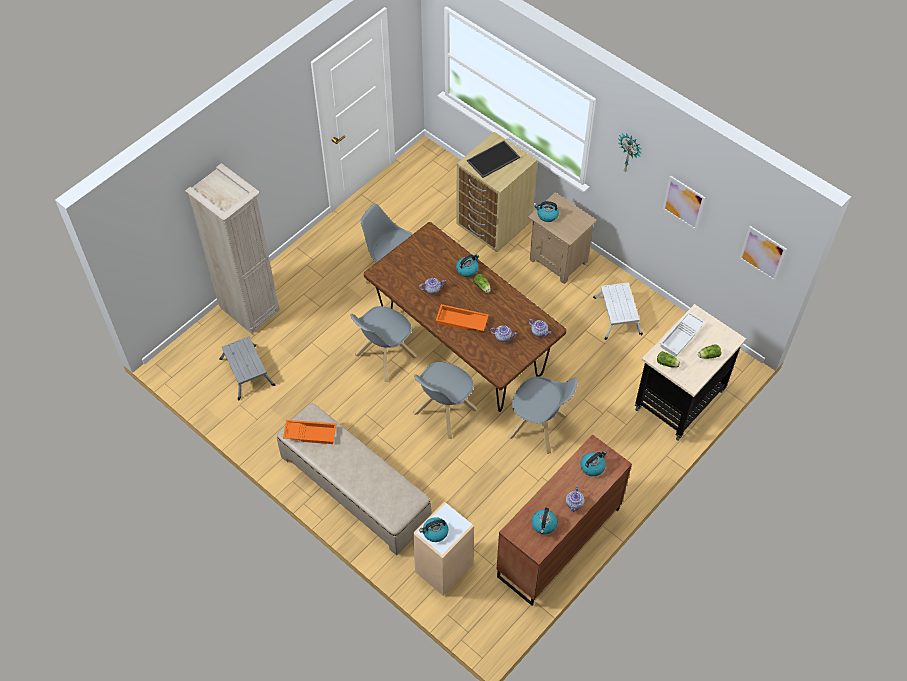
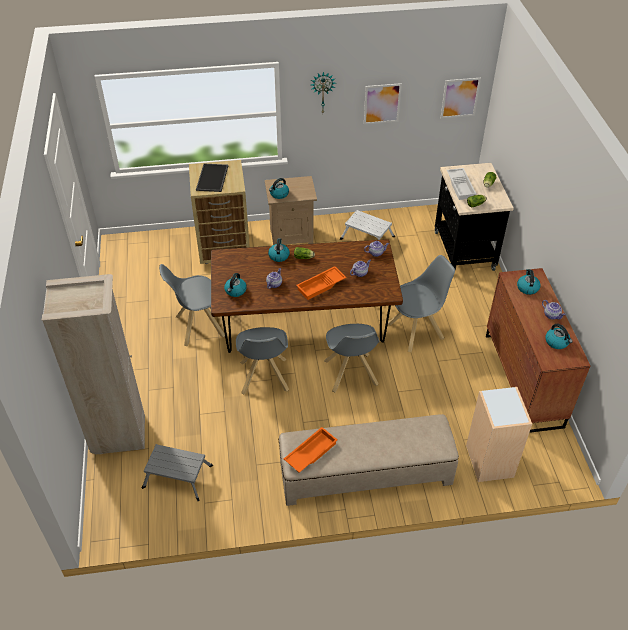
camera: 50 degrees left, 10 degrees down
kettle [419,517,448,542] -> kettle moved to [224,273,247,297]

